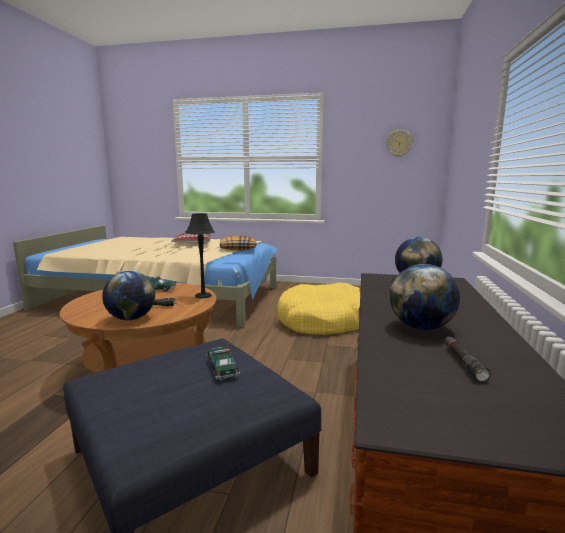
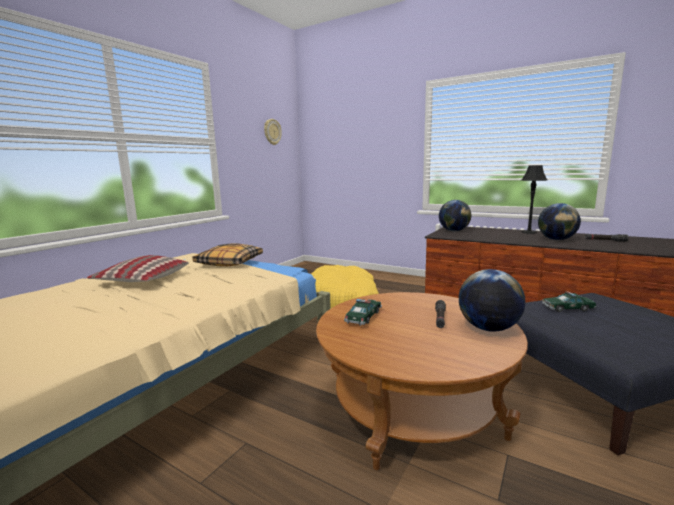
camera: 70 degrees left, 0 degrees up
black table lamp [185,213,215,299] -> black table lamp moved to [521,165,547,234]

